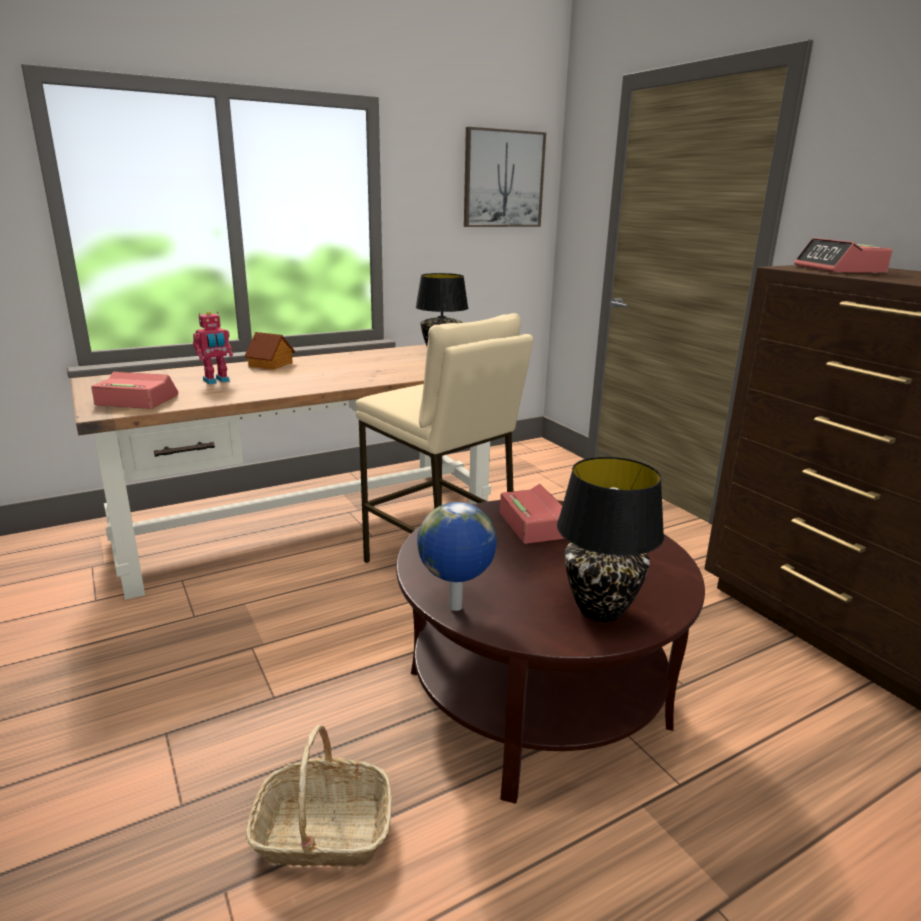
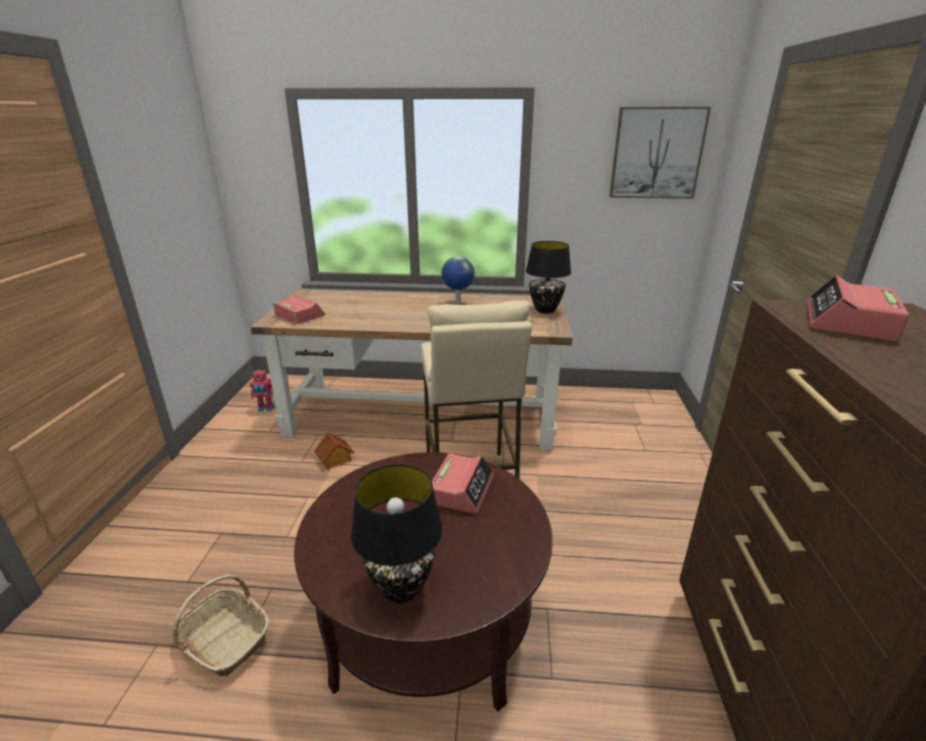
camera: 35 degrees right, 5 degrees up
toy robot [193,311,233,384] -> toy robot moved to [250,370,274,412]
toy house [244,332,295,370] -> toy house moved to [314,432,355,470]
globe [417,502,497,611] -> globe moved to [441,256,475,305]

